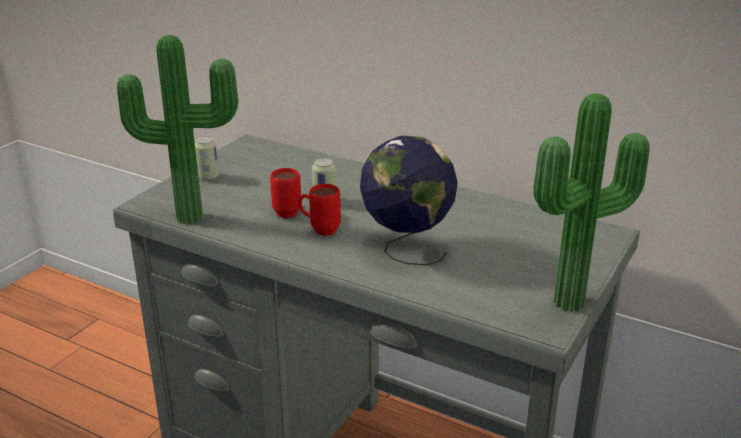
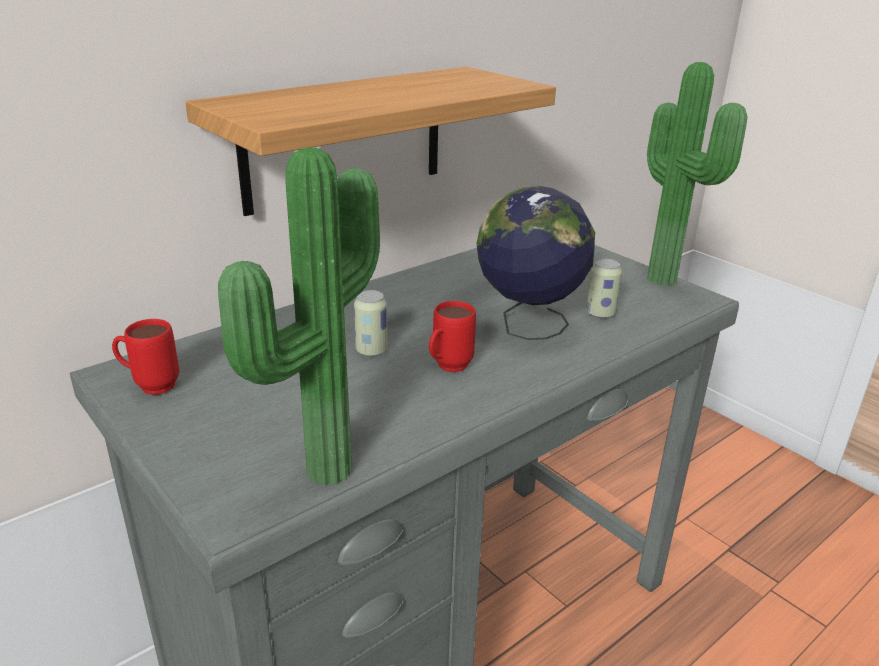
camera: 70 degrees left, 0 degrees up
can [195,136,219,181] -> can moved to [586,259,622,319]
red mug [270,168,301,218] -> red mug moved to [112,319,179,395]
none -> shelf [185,67,556,216]

